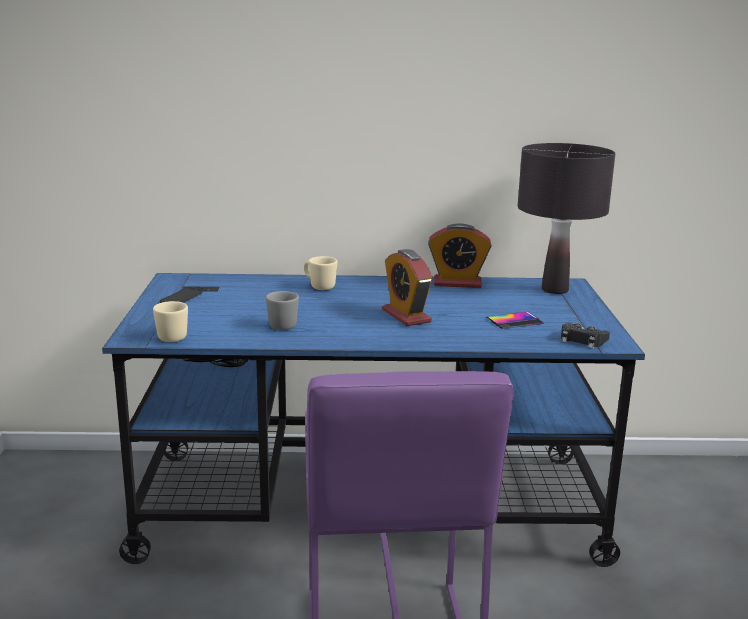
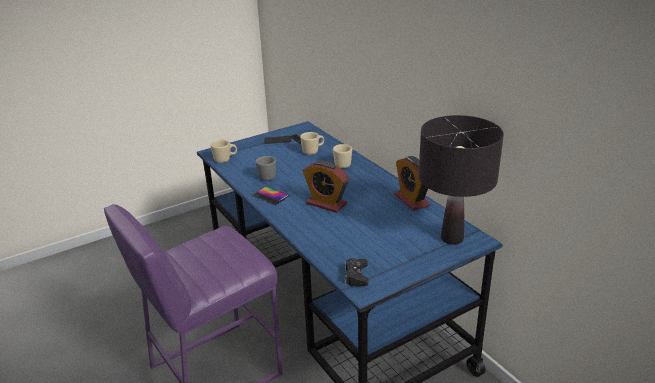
camera: 60 degrees right, 10 degrees up
alarm clock [382,249,432,326] -> alarm clock turned 90 degrees counterclockwise [303,160,349,213]
phone [487,311,544,329] -> phone moved to [252,186,290,205]
none -> beige mug [300,132,324,155]

